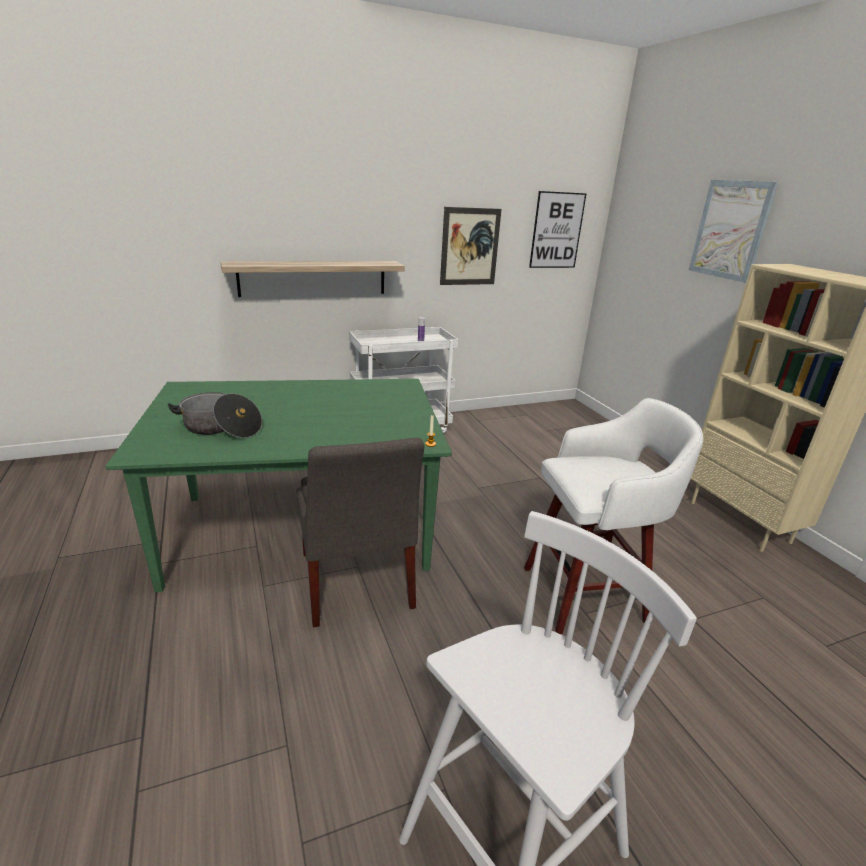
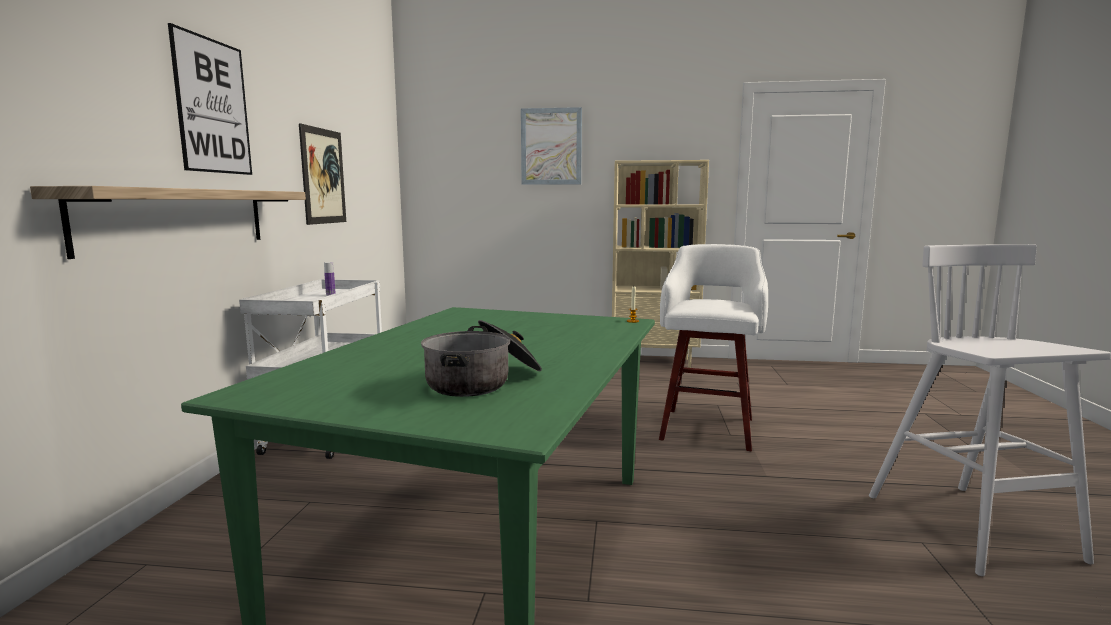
camera: 60 degrees left, 15 degrees down
grey chair [297,437,424,627] -> none
picture [529,191,586,268] -> picture moved to [168,23,252,175]

